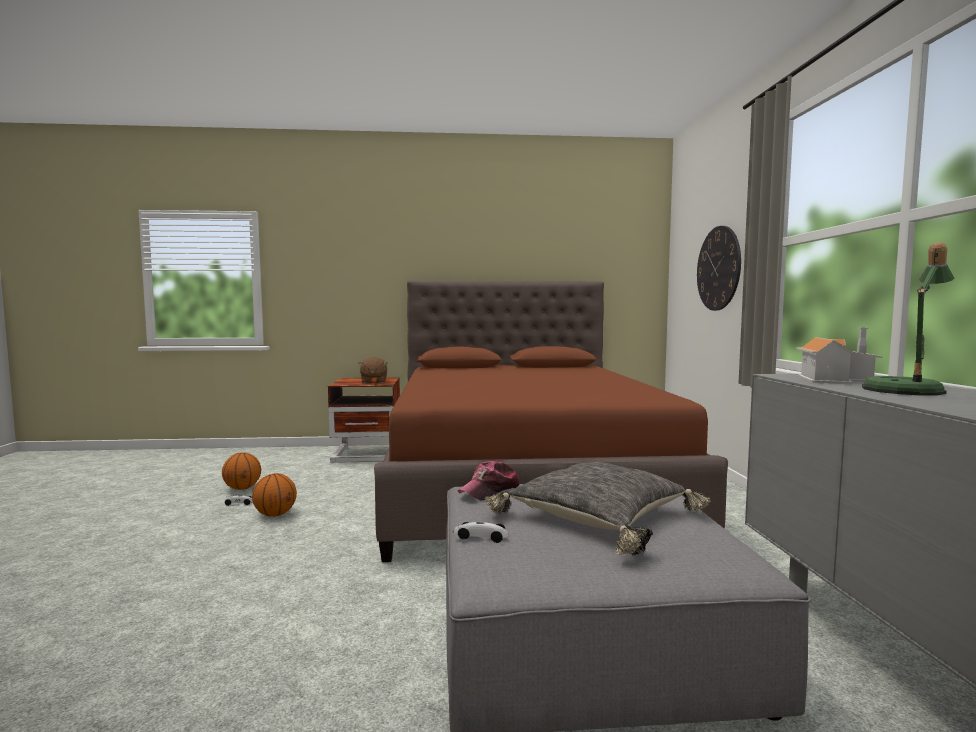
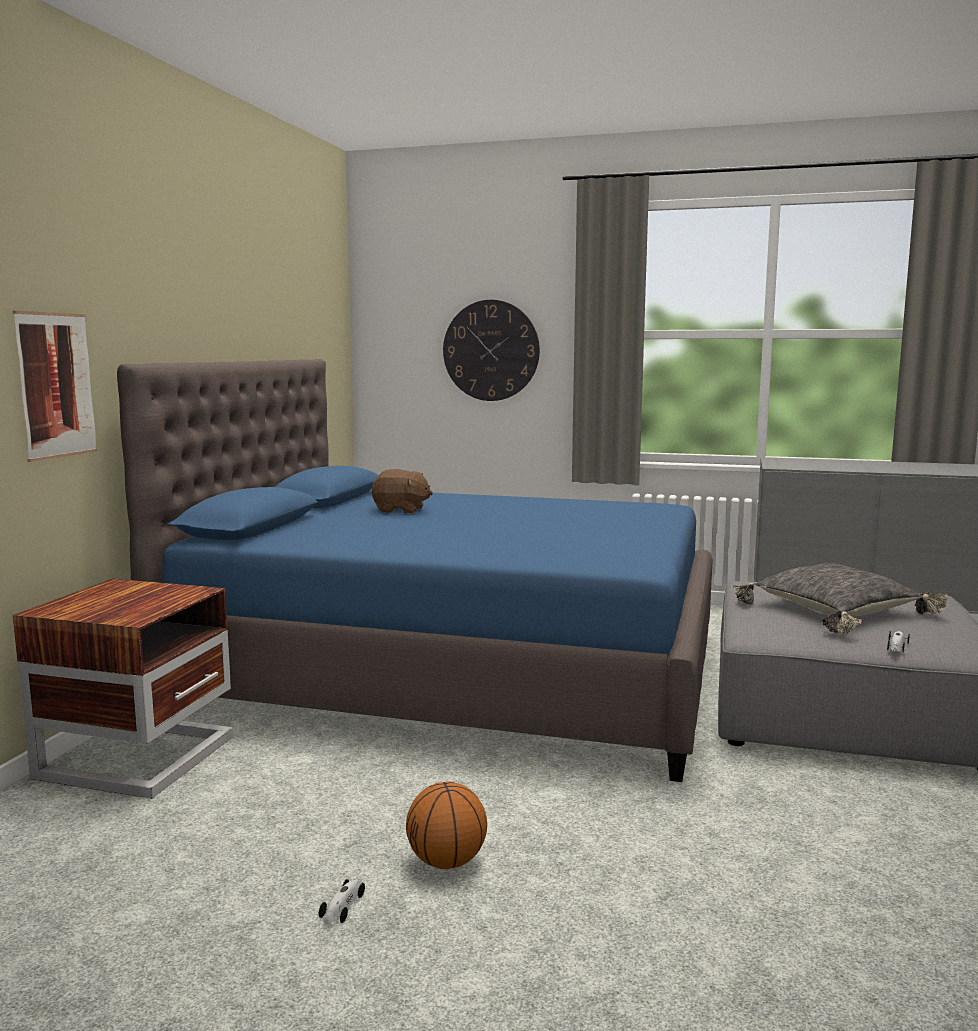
camera: 70 degrees left, 5 degrees up
basketball [222,453,261,490] -> none
brown plush toy [358,357,387,384] -> brown plush toy moved to [372,469,433,514]
brown bed [374,280,728,562] -> blue bed [117,359,713,782]
cap [457,461,520,500] -> none
toy house [796,328,882,384] -> none
table lamp [862,242,955,395] -> none
none -> picture [13,311,97,462]

